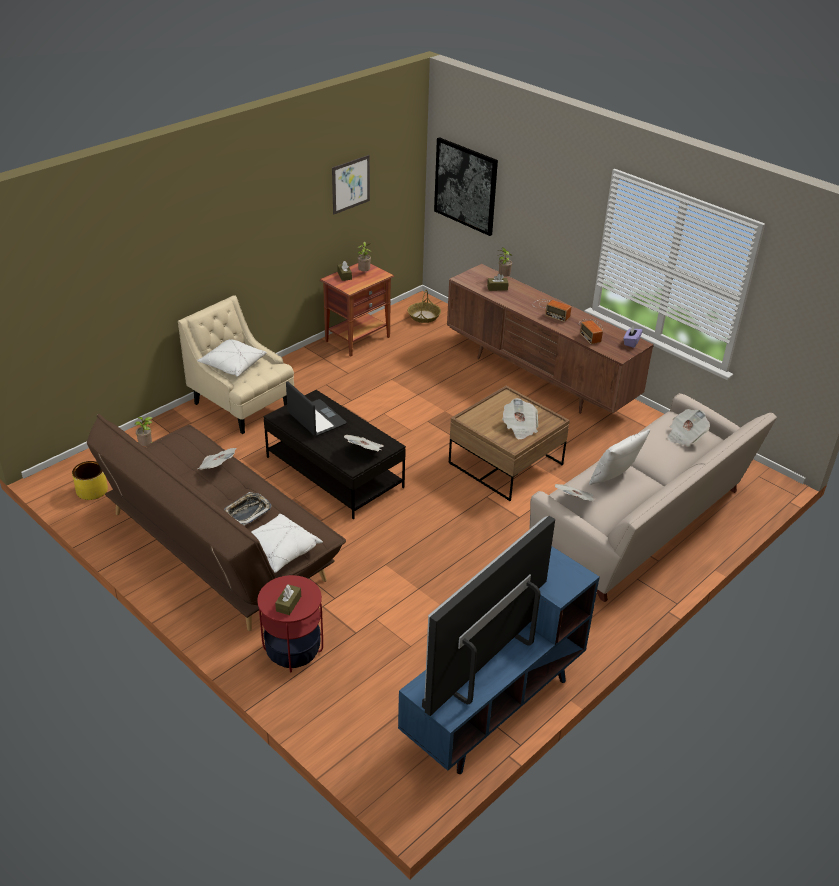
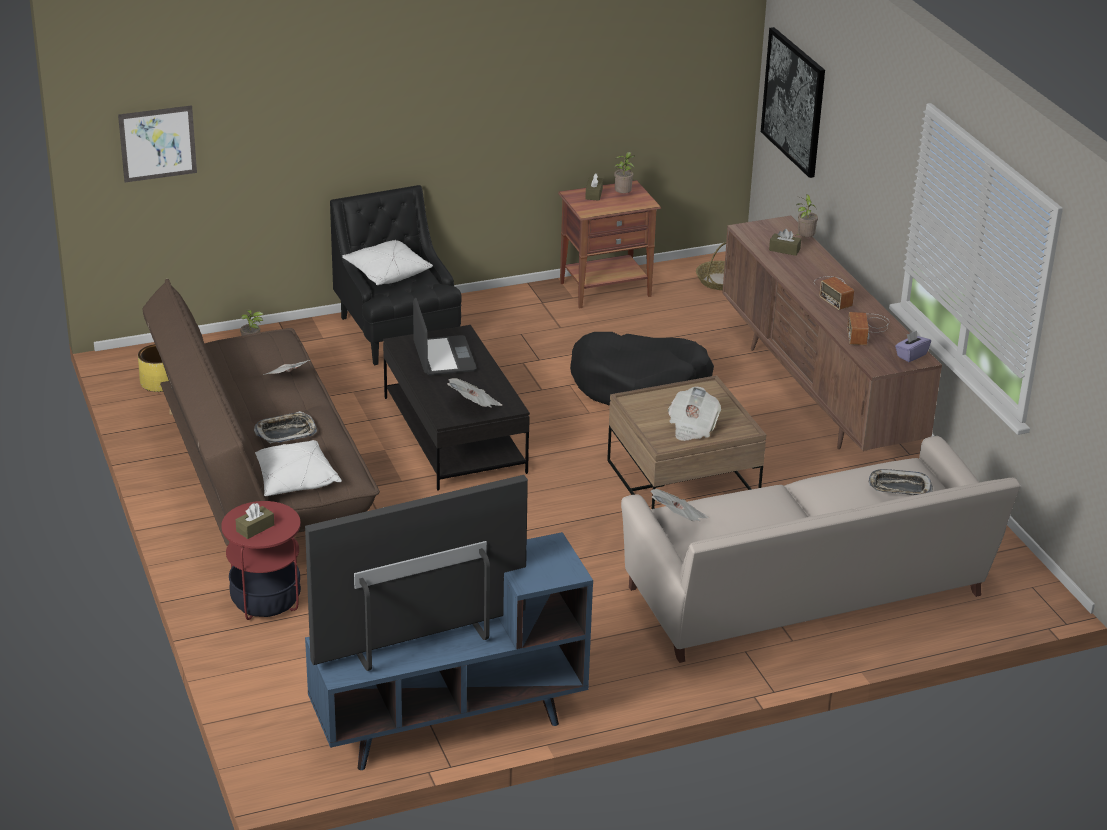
camera: 25 degrees right, 5 degrees down
beige armchair [178,295,294,434] -> black armchair [330,185,462,365]
picture [332,155,370,214] -> picture moved to [118,105,197,182]
white pillow [589,429,650,485] -> none
newspaper [667,409,710,446] -> tray [868,469,933,495]
none -> black dog bed [570,332,714,406]

